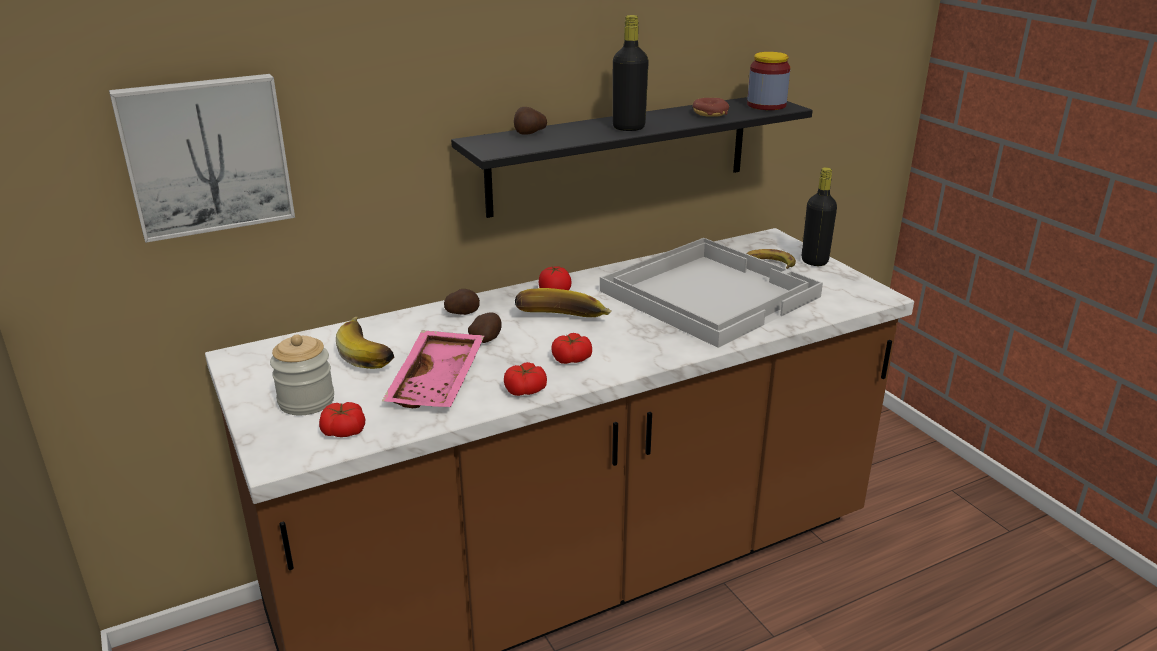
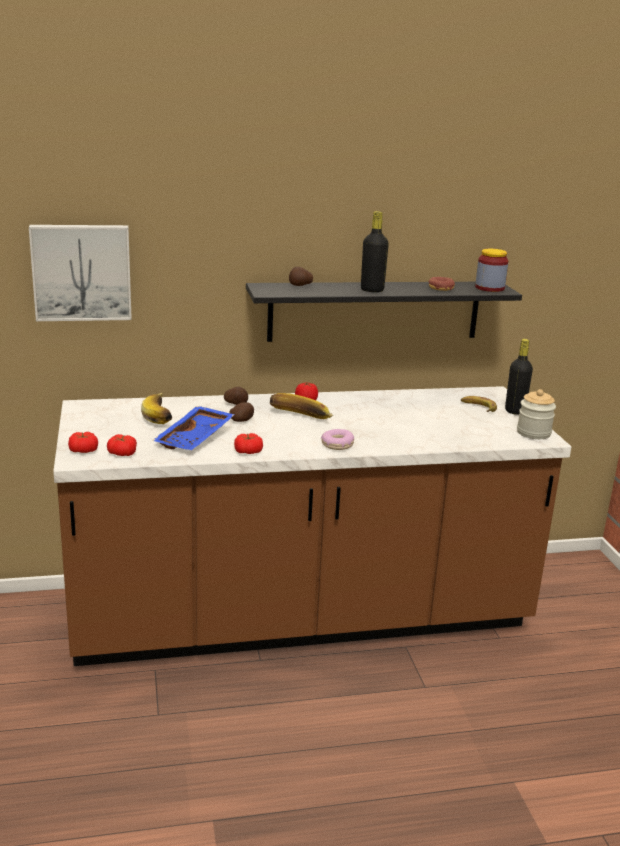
camera: 15 degrees right, 5 degrees down
jar [270,334,334,415] -> jar moved to [517,389,556,439]
pink tray [382,330,484,408] -> blue tray [152,406,235,450]
tomato [552,333,592,364] -> tomato moved to [68,432,98,453]
white tray [600,238,823,348] -> none
none -> donut [321,429,354,450]

